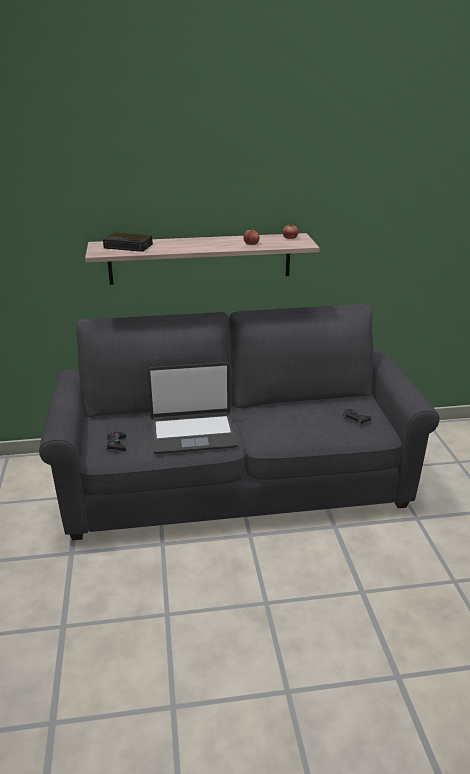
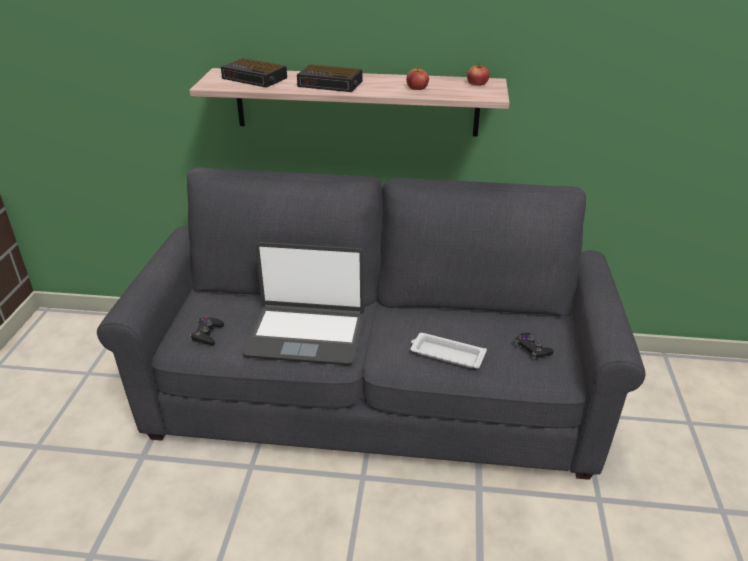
camera: 15 degrees right, 5 degrees up
none -> alarm clock [297,65,363,92]
none -> white tray [410,333,487,368]

